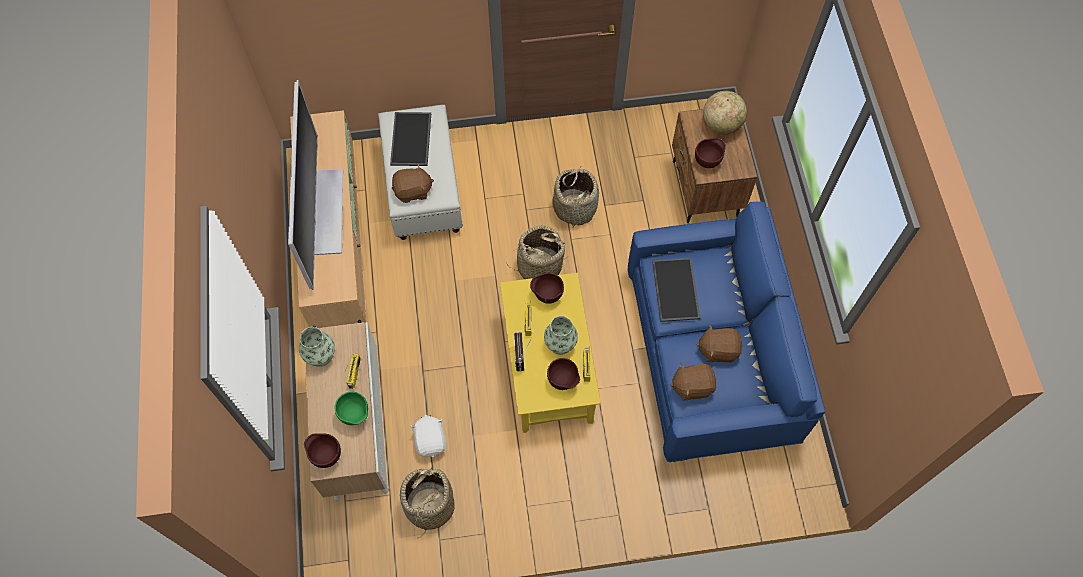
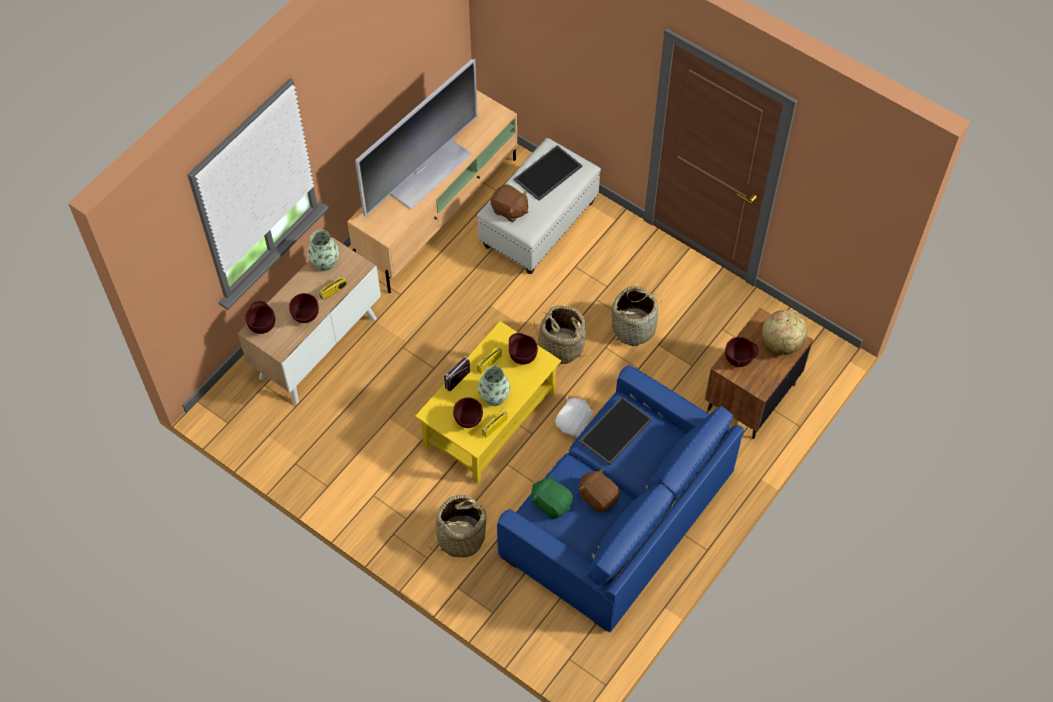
camera: 45 degrees right, 5 degrees down
green bowl [335,391,368,425] -> brown bowl [289,293,319,323]
basket [400,466,455,538] -> basket moved to [432,495,486,558]
white plush toy [410,415,446,457] -> white plush toy moved to [555,396,594,437]
brown plush toy [670,363,716,401] -> green plush toy [532,474,573,519]

